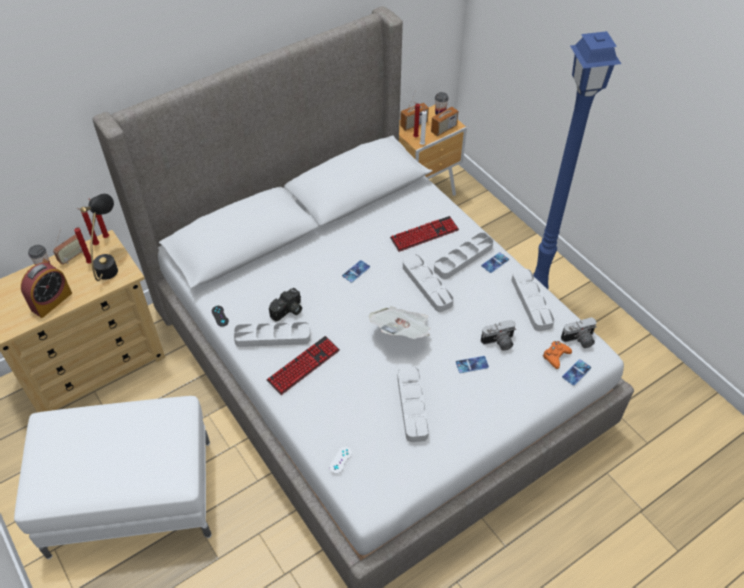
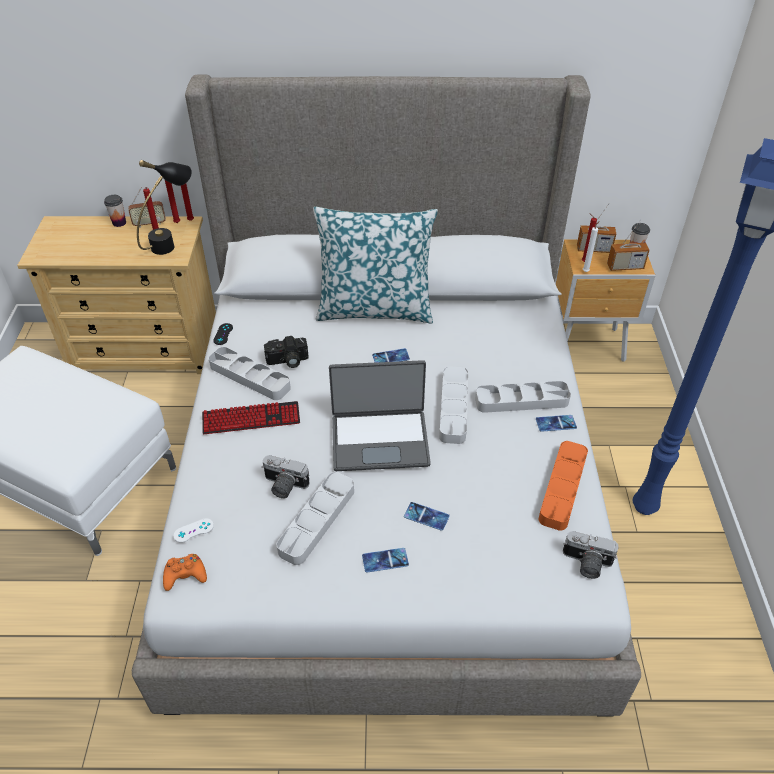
camera: 35 degrees right, 5 degrees down
alarm clock [21,263,72,318] -> none
newspaper [369,306,431,339] -> laptop [329,360,431,471]
keyboard [390,216,459,252] -> none
camera [481,320,516,351] -> camera moved to [261,455,310,499]
grey tray [512,269,555,331] -> orange tray [538,441,588,531]
orange game controller [543,341,572,369] -> orange game controller moved to [163,554,207,591]
phone [562,359,591,386] -> phone moved to [362,548,409,573]
none -> pillow [313,207,438,324]

